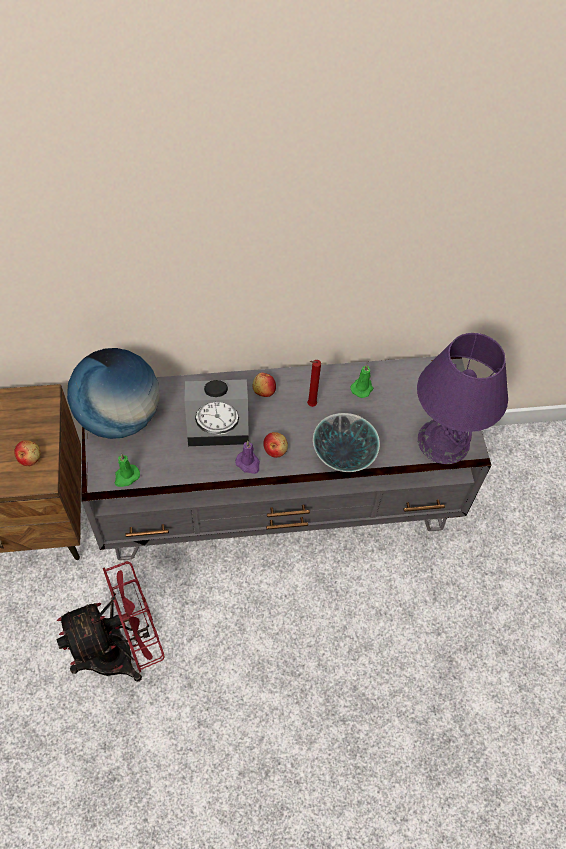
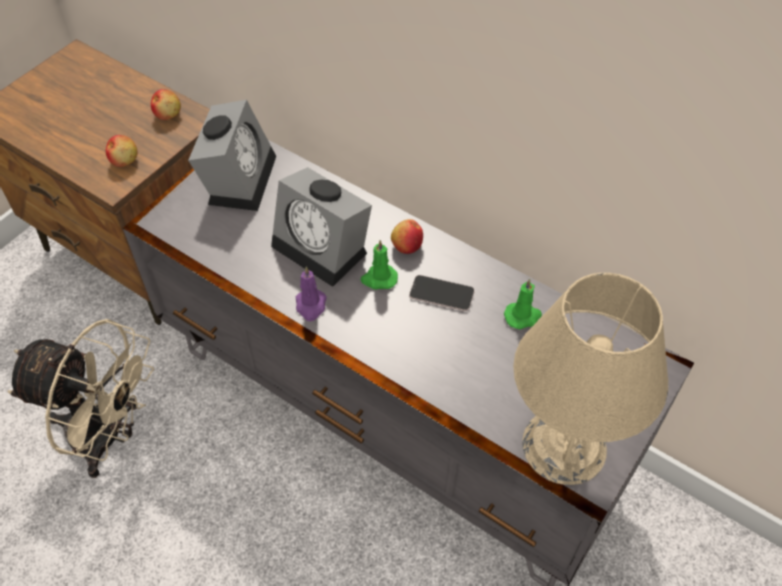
camera: 45 degrees right, 5 degrees down
red fan [56,561,165,682] -> beige fan [8,319,154,478]
globe [67,348,159,439] -> alarm clock [188,100,276,211]
green candle [115,454,140,487] -> green candle moved to [360,240,398,289]
apple [263,432,288,458] -> apple moved to [151,89,181,120]
red candle [307,360,321,407] -> phone [409,275,475,311]
bowl [313,413,380,472] -> none
purple table lamp [417,333,508,464] -> beige table lamp [513,273,668,485]

